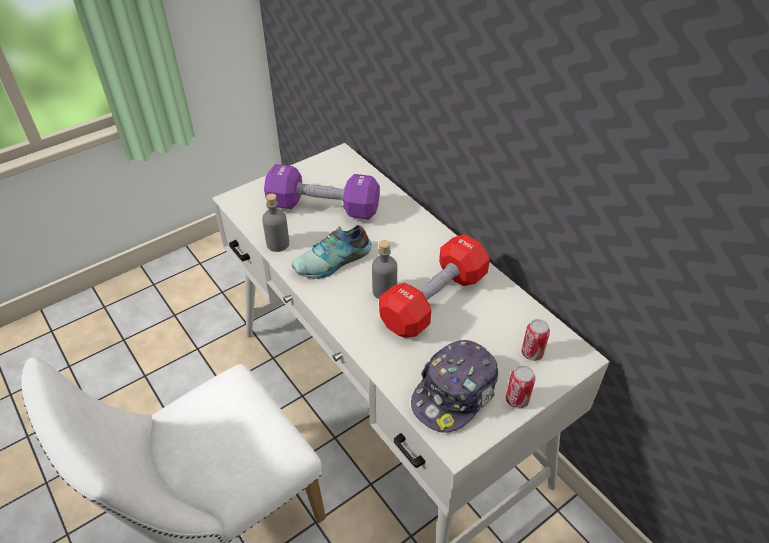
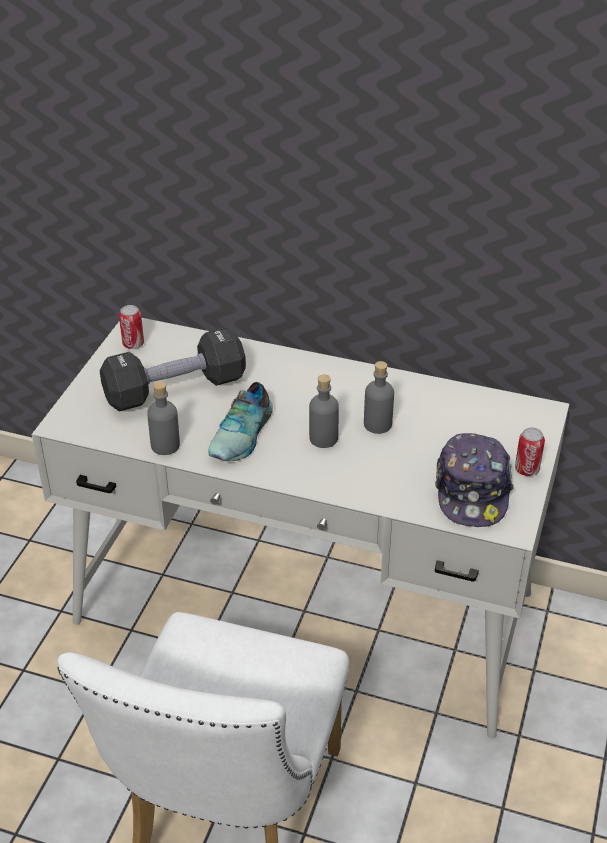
camera: 35 degrees left, 5 degrees down
purple dumbbell [264,164,380,219] -> black dumbbell [100,327,246,411]
red dumbbell [379,234,490,338] -> grey bottle [364,361,394,434]
can [521,319,550,361] -> can moved to [119,305,144,349]

